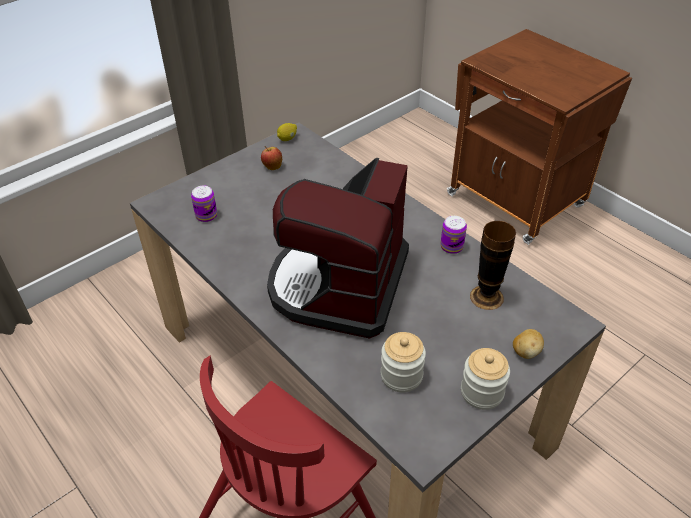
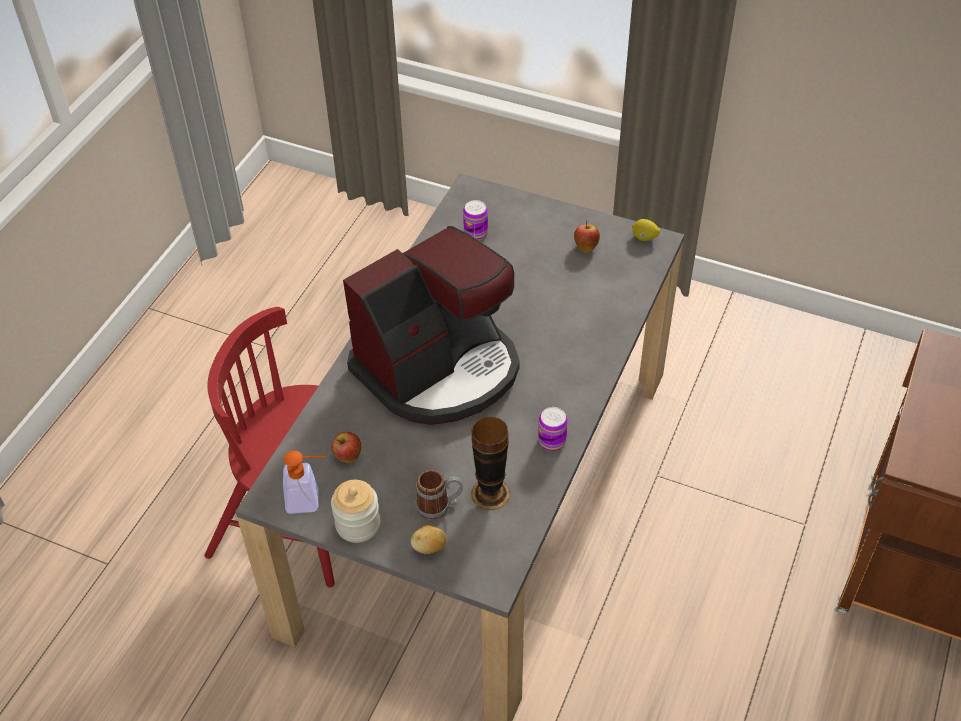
camera: 65 degrees right, 5 degrees up
coffee machine [267,158,409,339] -> coffee machine turned 150 degrees clockwise [343,226,520,425]
jar [381,332,426,392] -> apple [331,432,361,463]
none -> soap dispenser [283,451,326,514]
none -> mug [415,470,464,520]

